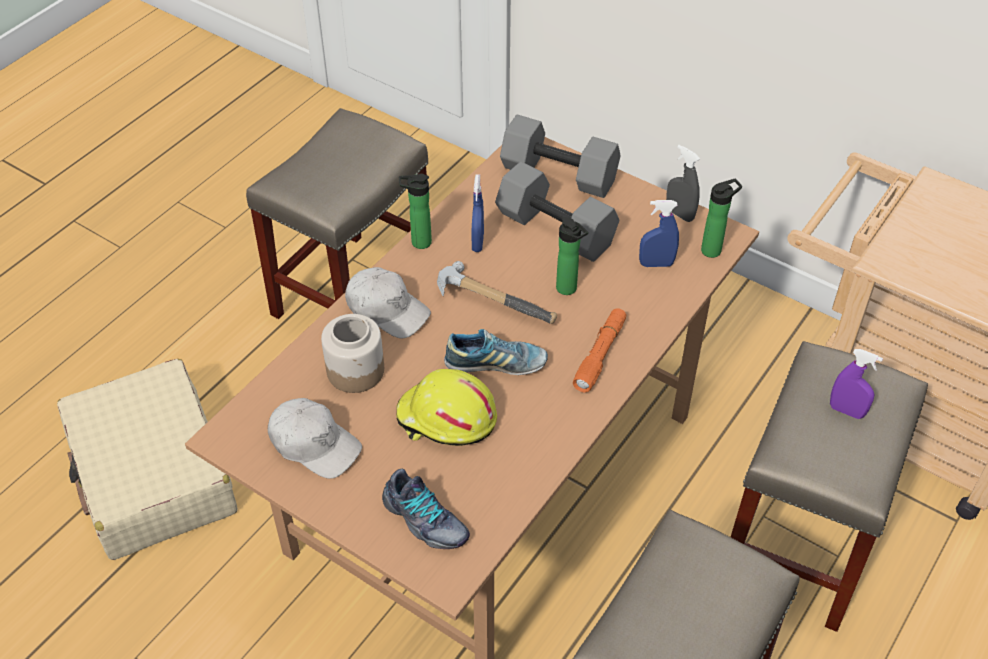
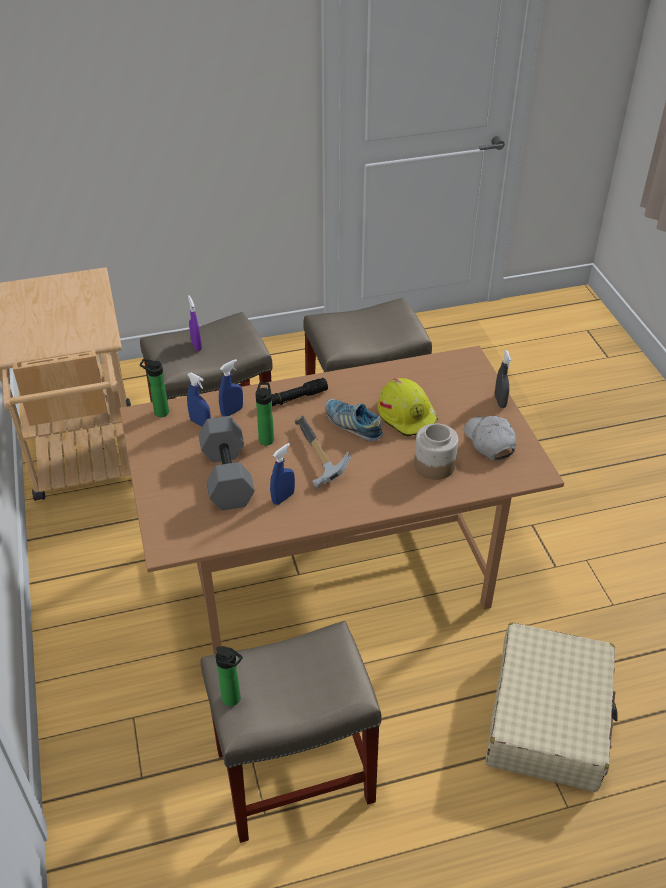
camera: 140 degrees left, 5 degrees down
white cap [345,267,431,338] -> none
shoe [382,469,470,549] -> none
bottle [399,174,432,249] -> bottle moved to [216,646,243,706]
grey dumbbell [500,115,621,198] -> none
orange flashlight [573,308,626,392] -> black flashlight [272,378,328,406]
grey spray bottle [666,145,700,222] -> grey spray bottle moved to [495,350,512,408]
none -> blue spray bottle [219,359,243,417]

